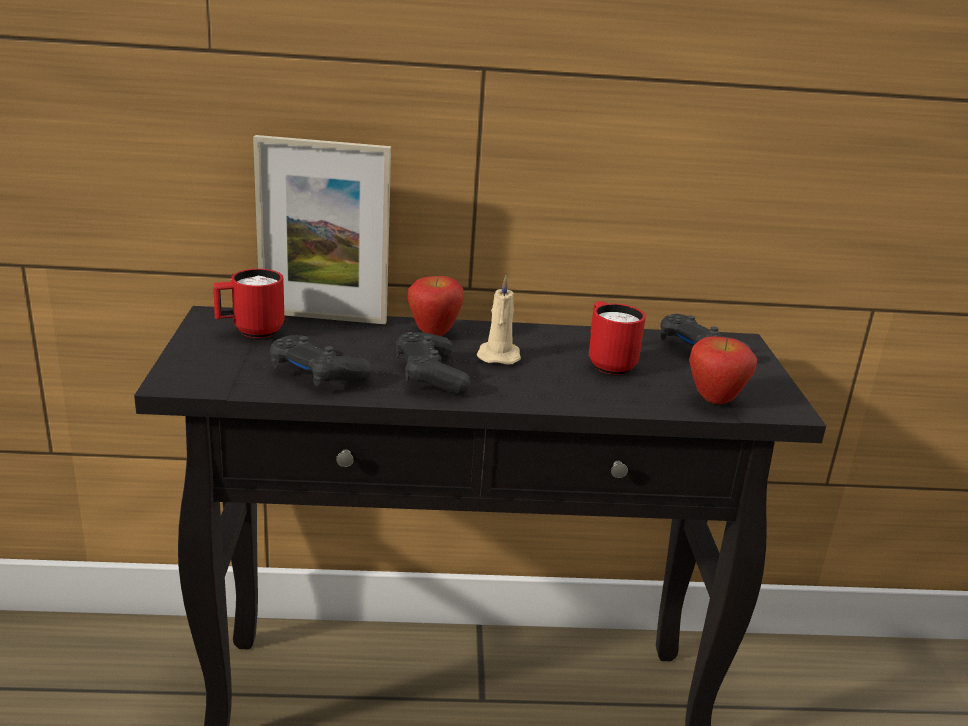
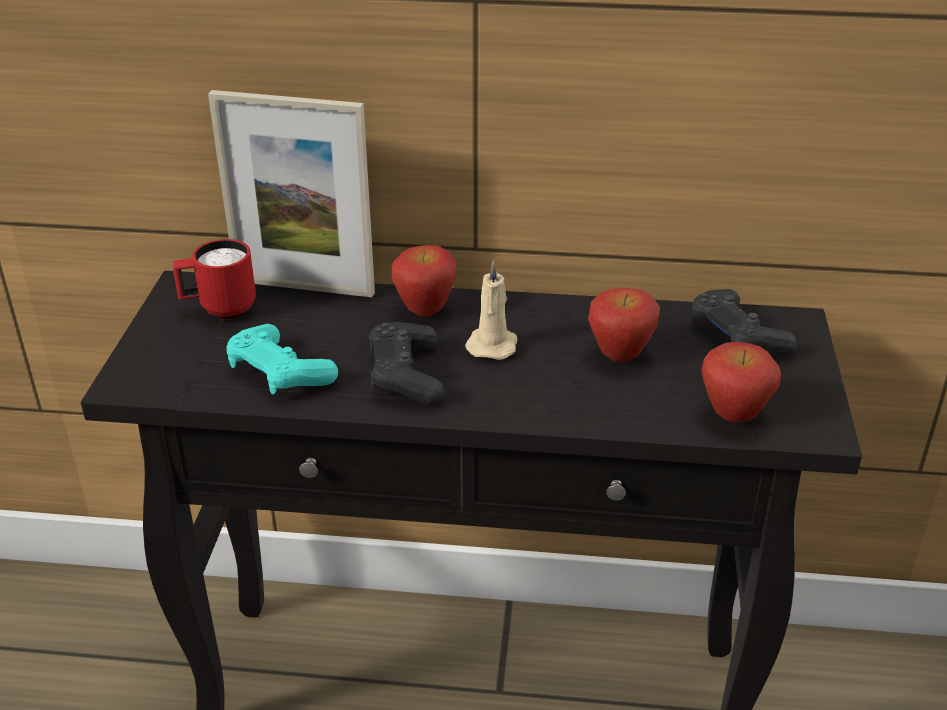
camera: 10 degrees right, 10 degrees up
black game controller [270,335,373,386] -> turquoise game controller [226,324,338,394]
red mug [589,301,646,375] -> apple [588,287,660,362]

